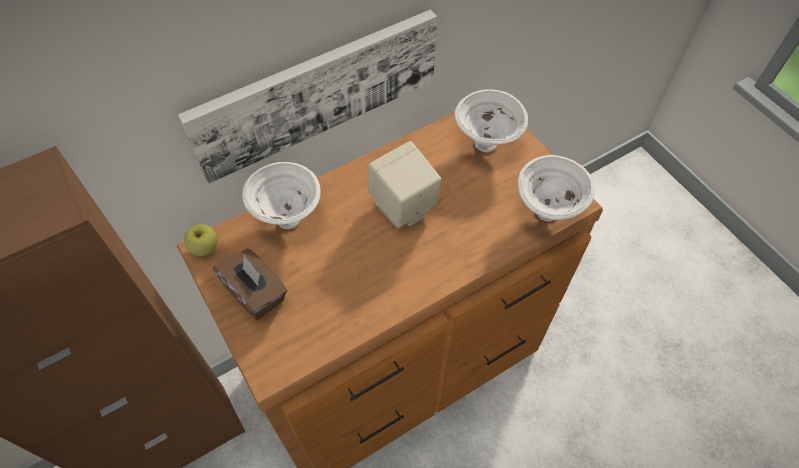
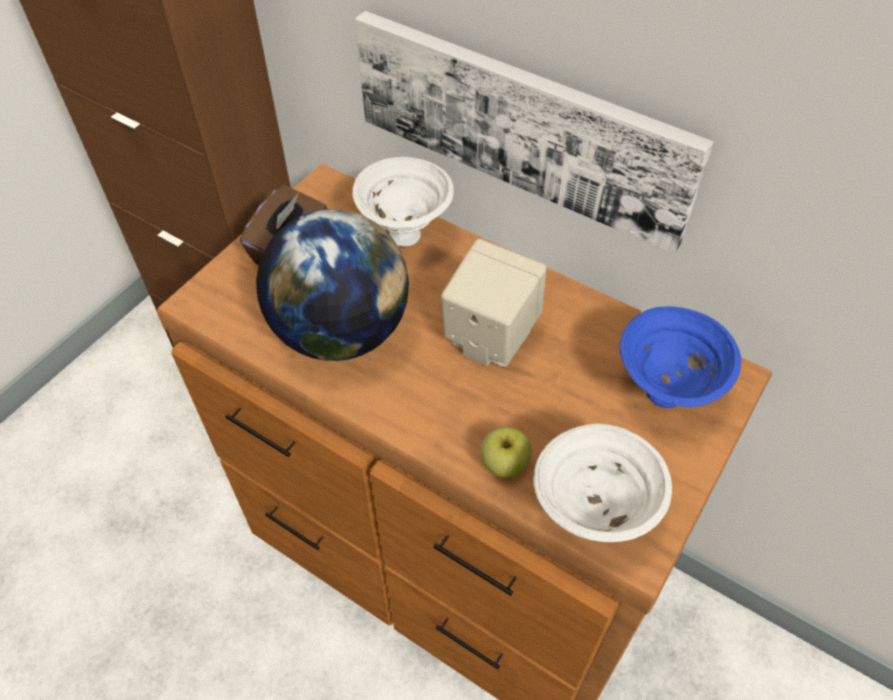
camera: 65 degrees right, 5 degrees down
apple [184,224,217,256] -> apple moved to [481,427,532,477]
white bowl [455,90,528,152] -> blue bowl [620,307,741,408]
none -> globe [256,209,409,361]

